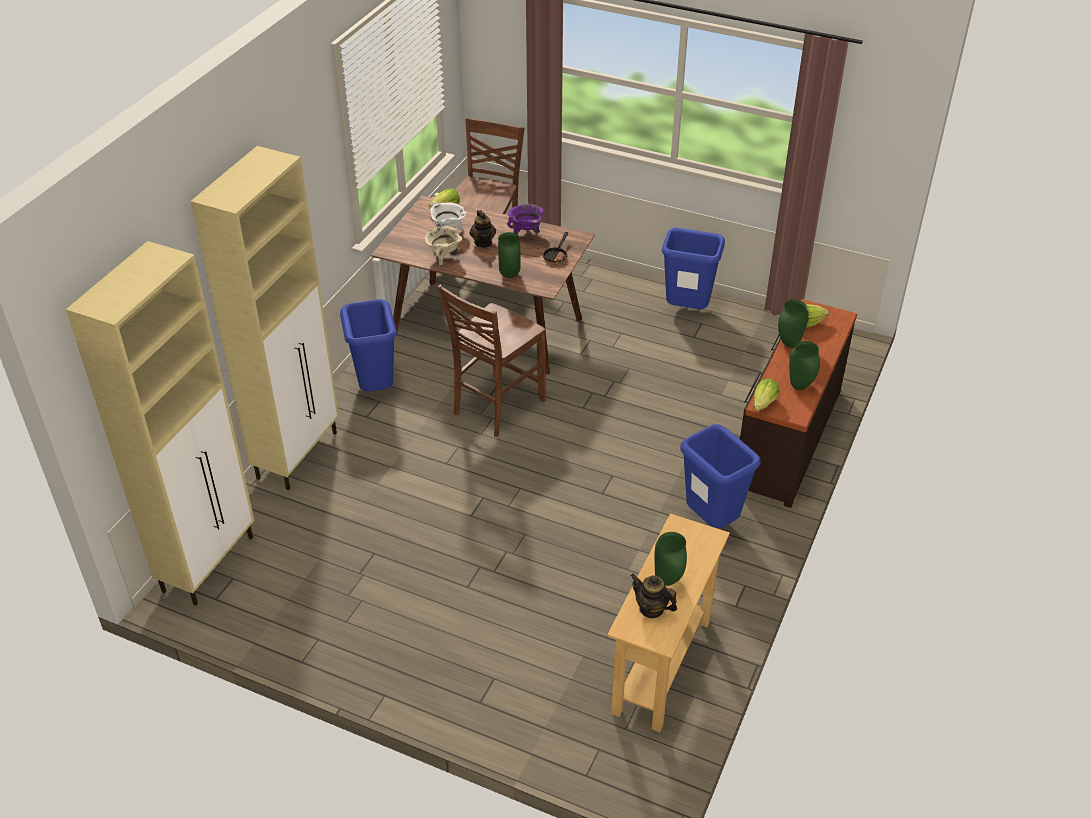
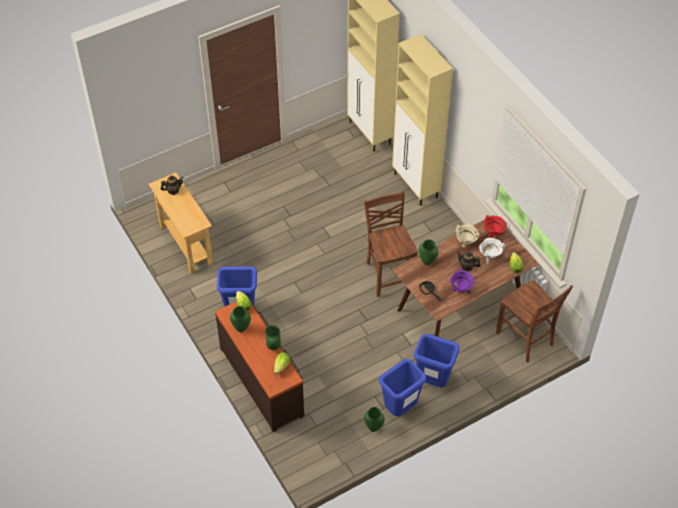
camera: 125 degrees right, 10 degrees up
blue trash can [340,299,397,392] -> blue trash can moved to [414,334,460,388]
green vase [655,532,687,586] -> green vase moved to [364,407,385,432]
none -> red cooking pot [484,215,507,238]

